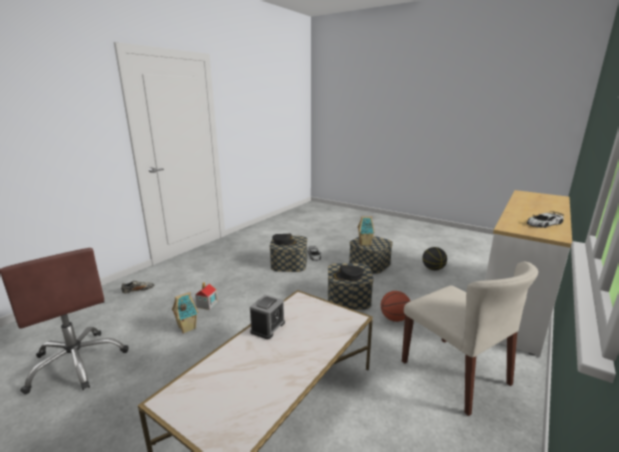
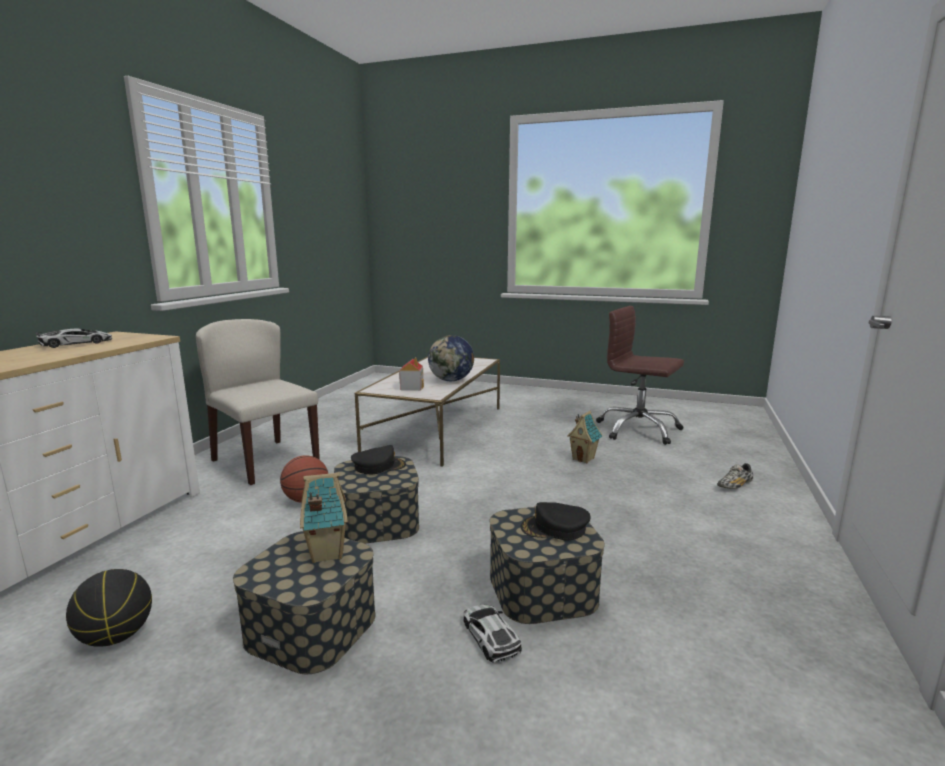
camera: 165 degrees right, 5 degrees down
toy house [195,282,218,310] -> toy house moved to [399,357,424,391]
alarm clock [250,295,285,339] -> globe [428,335,474,381]

